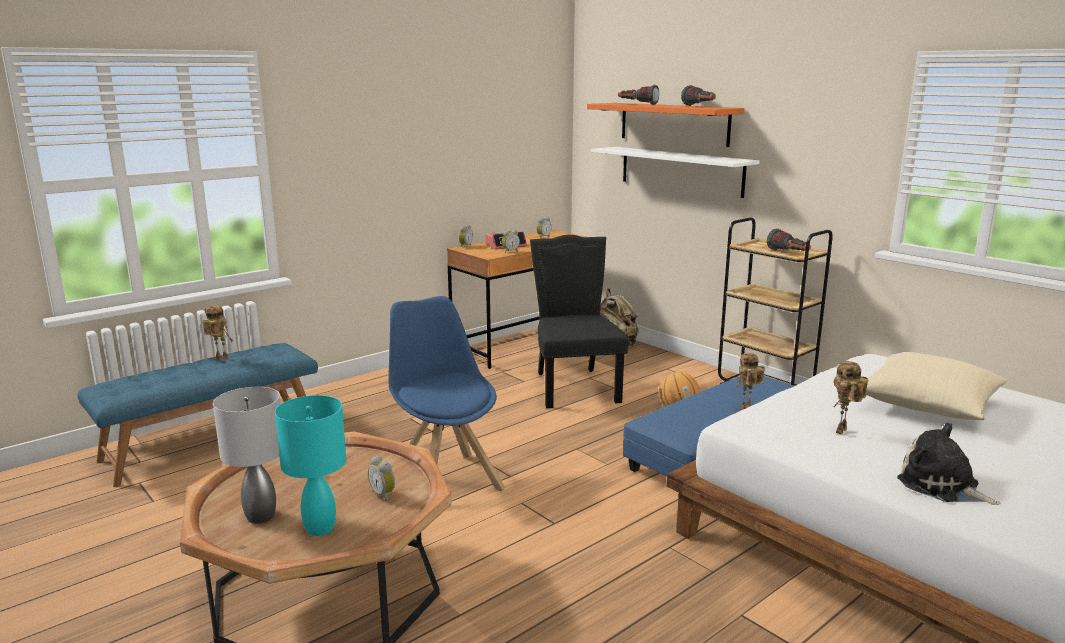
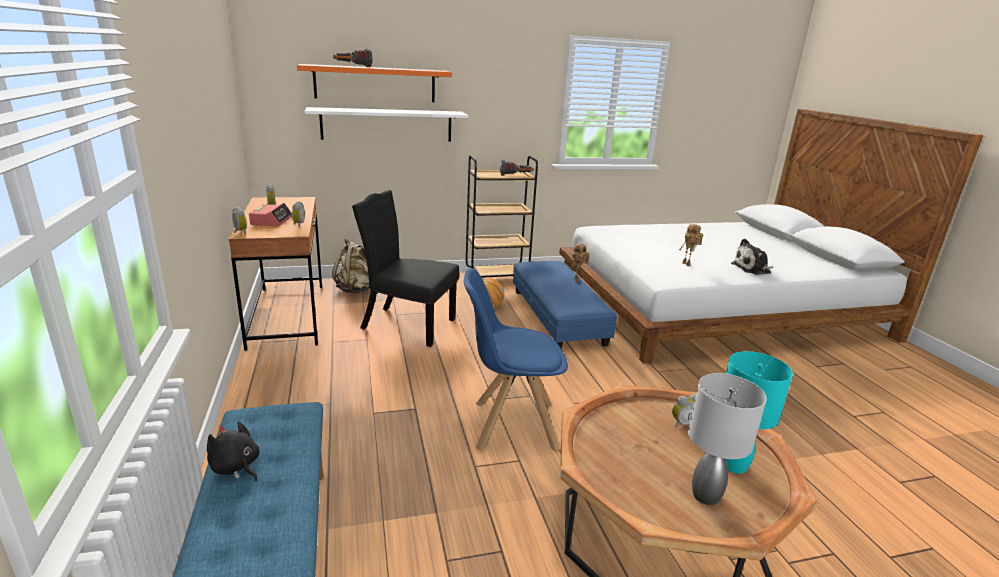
camera: 65 degrees left, 5 degrees up
toy robot [202,306,233,360] -> black plush toy [207,421,260,482]
flashlight [681,85,716,106] -> none
beige pillow [866,352,1007,420] -> none

